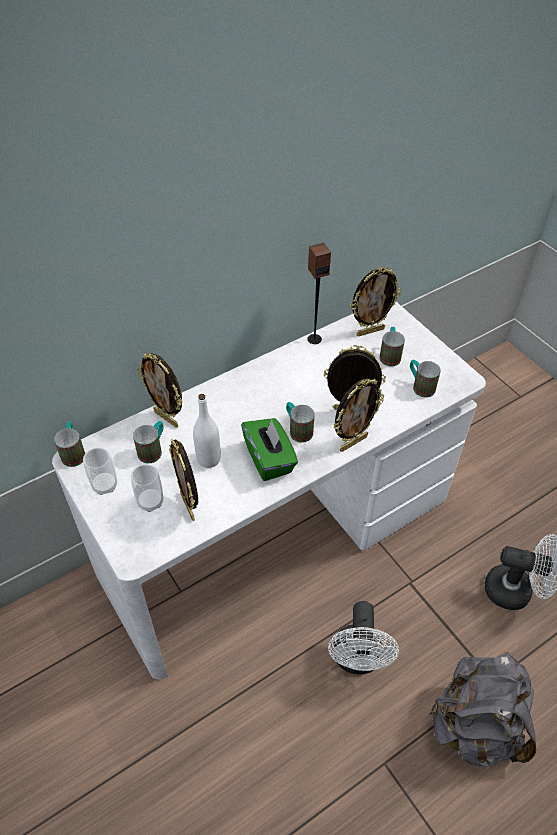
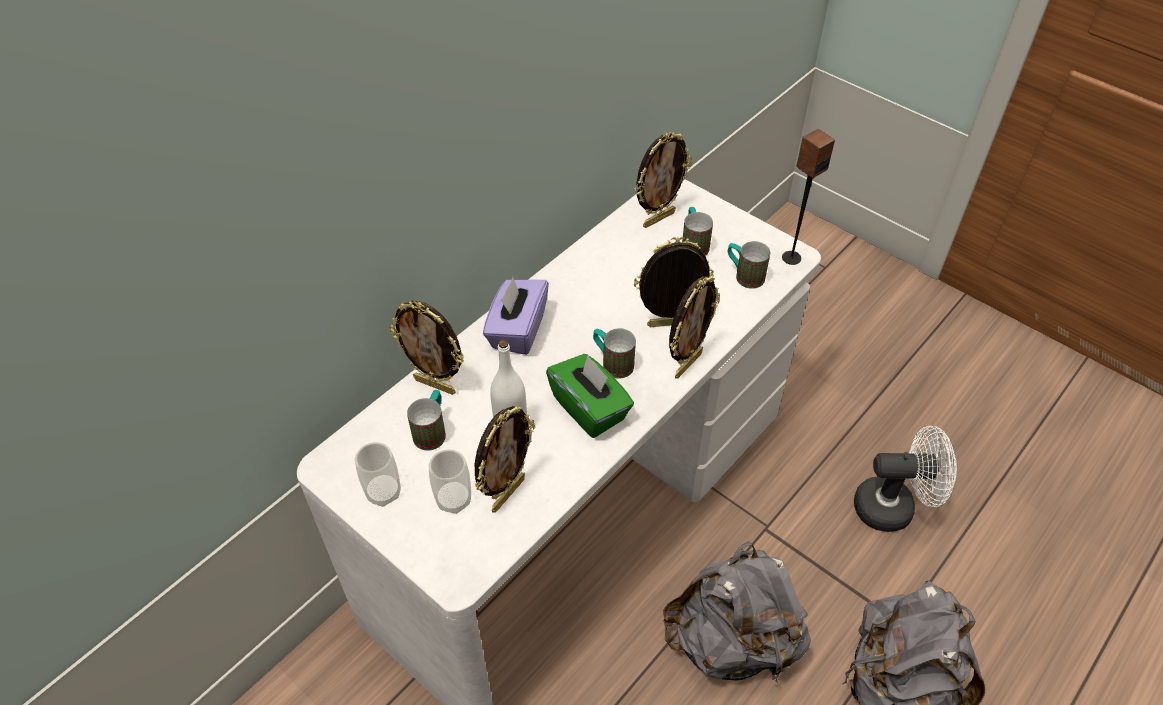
camera: 15 degrees left, 0 degrees up
mug [54,422,85,467] -> none
picture frame [169,439,198,521] -> picture frame turned 105 degrees counterclockwise [475,406,535,513]
speaker [307,243,331,344] -> speaker moved to [782,128,835,265]
white fan [328,601,399,674] -> grey backpack [663,541,811,684]
none -> purple tissue box [483,277,549,355]

